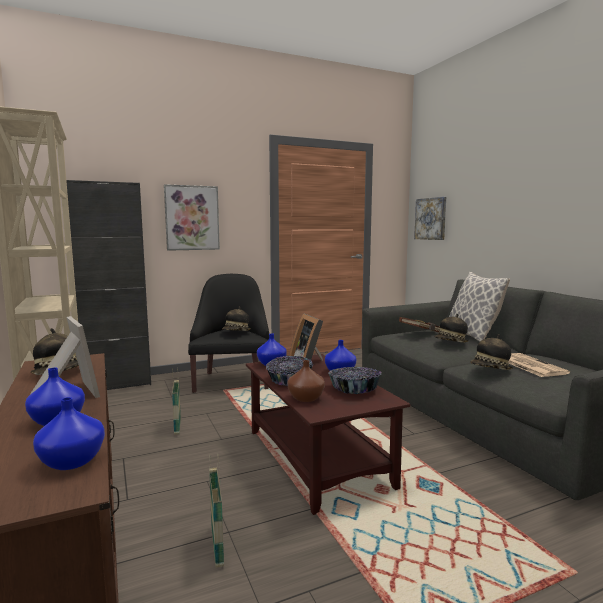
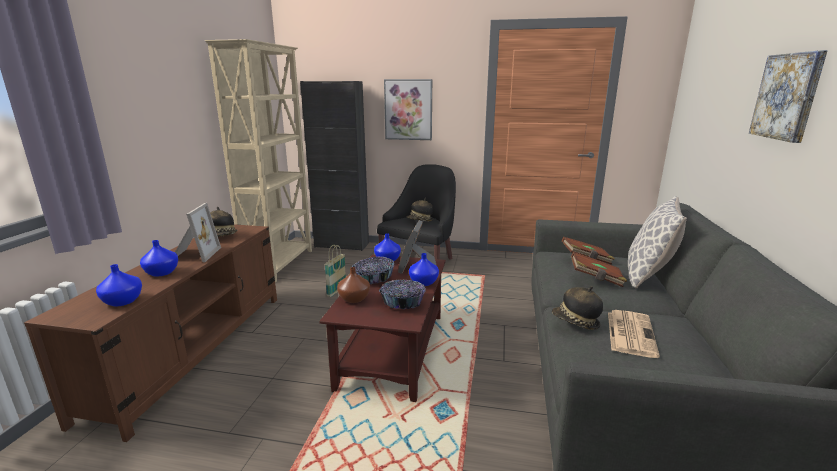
camera: 35 degrees right, 10 degrees up
basket [209,454,224,567] -> none
picture [414,197,446,240] -> picture moved to [749,50,828,143]
hat [435,314,469,343] -> brown book [571,252,627,287]

